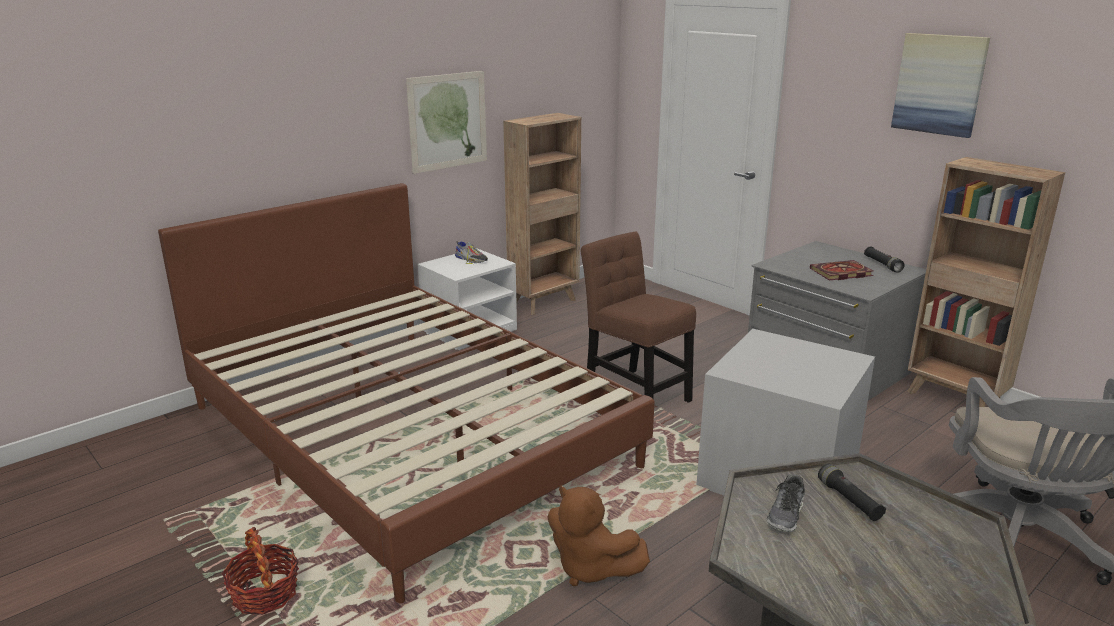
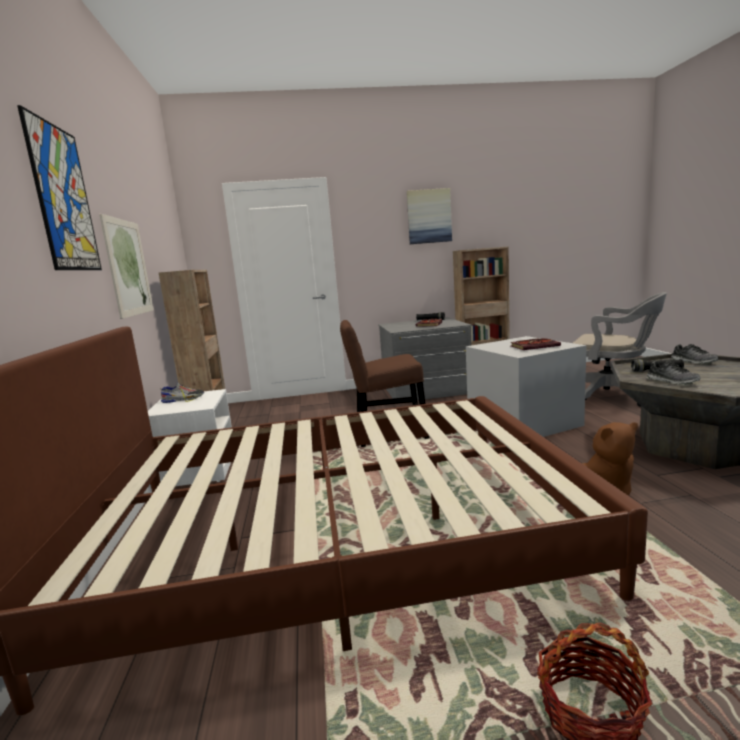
camera: 55 degrees left, 10 degrees down
none -> picture [17,105,102,270]
none -> book [510,338,561,350]
none -> shoe [671,344,718,365]

